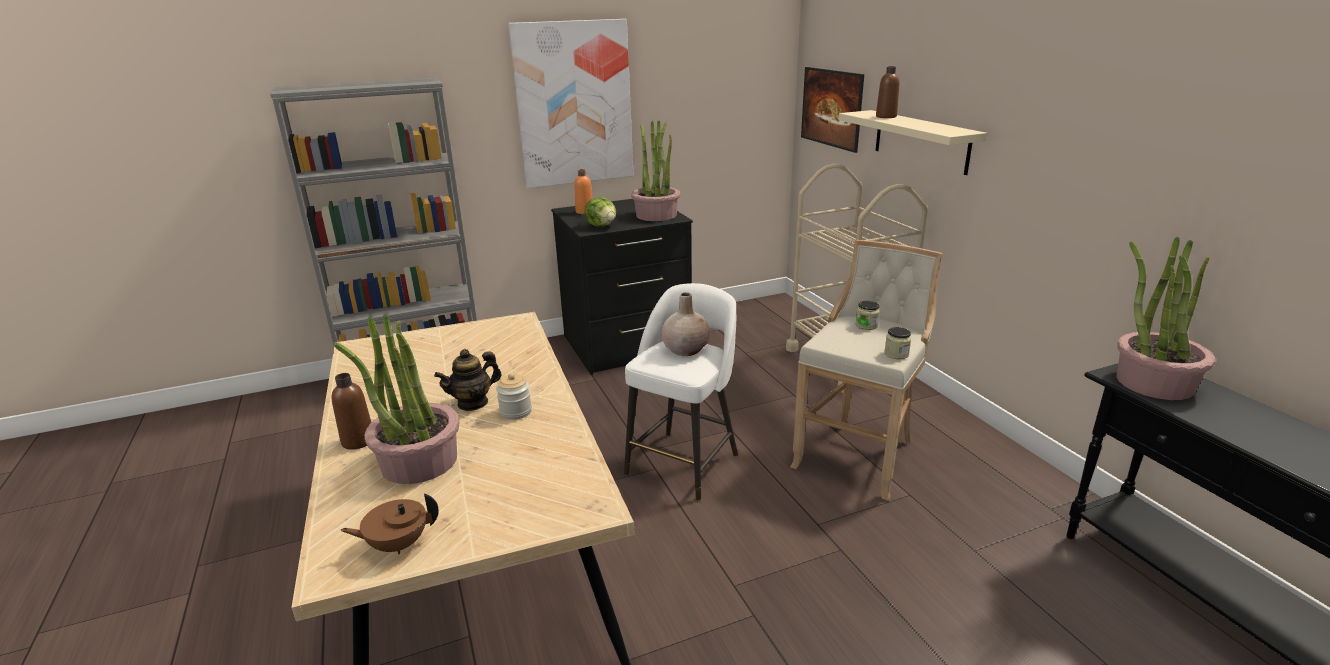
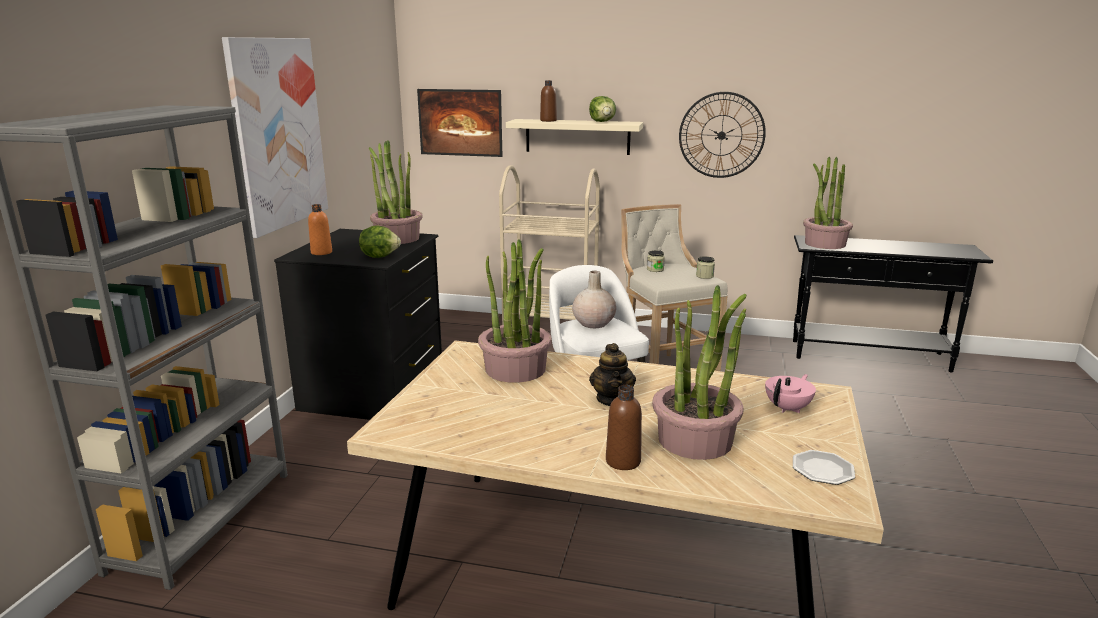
camera: 55 degrees left, 5 degrees down
brown teapot [340,493,439,554] -> plate [793,450,855,485]
jar [496,373,532,420] -> none
none -> potted plant [478,240,551,383]
none -> lettuce [589,96,616,122]
none -> wall clock [679,92,766,178]
none -> pink teapot [765,374,816,413]

